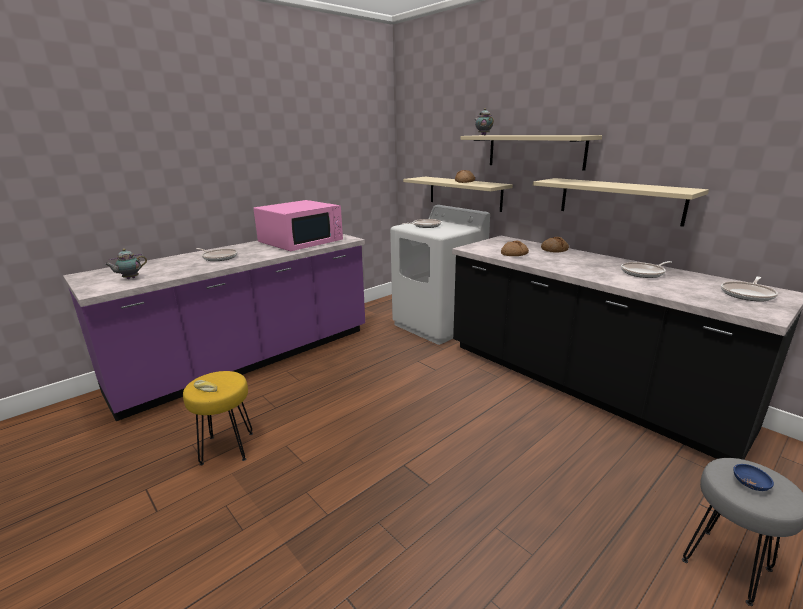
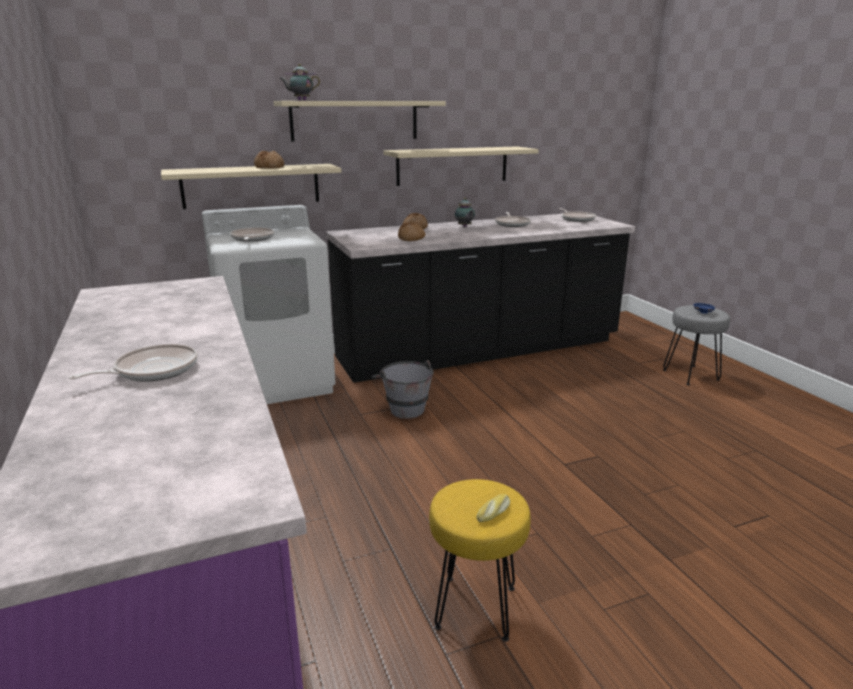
camera: 70 degrees left, 0 degrees up
teapot [105,249,147,279] -> teapot moved to [455,198,475,227]
pink microwave [253,200,343,251] -> none
none -> grey bucket [371,360,434,419]

